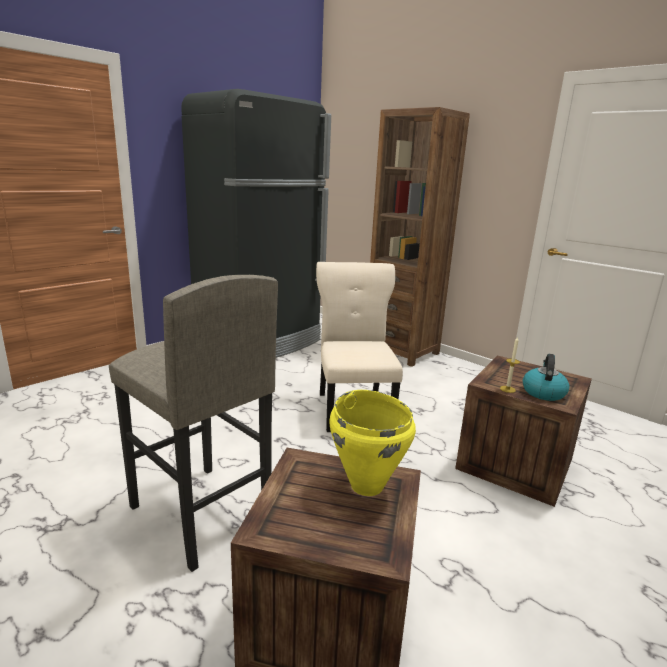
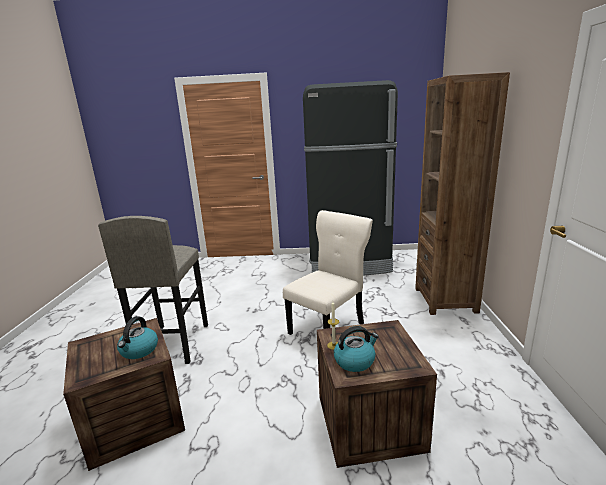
camera: 50 degrees right, 0 degrees up
yellow cooking pot [329,390,416,496] -> kettle [117,316,158,359]

